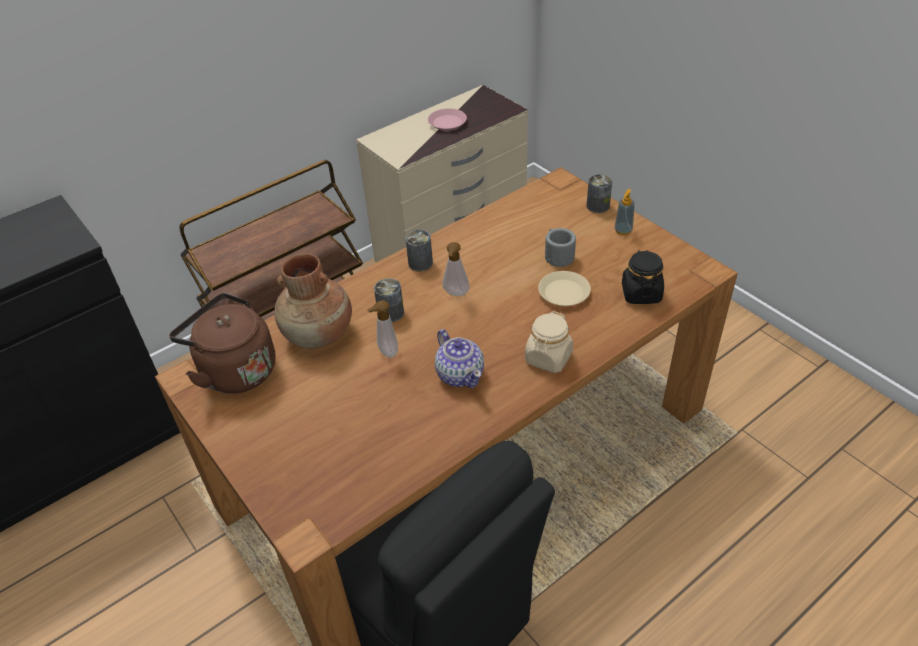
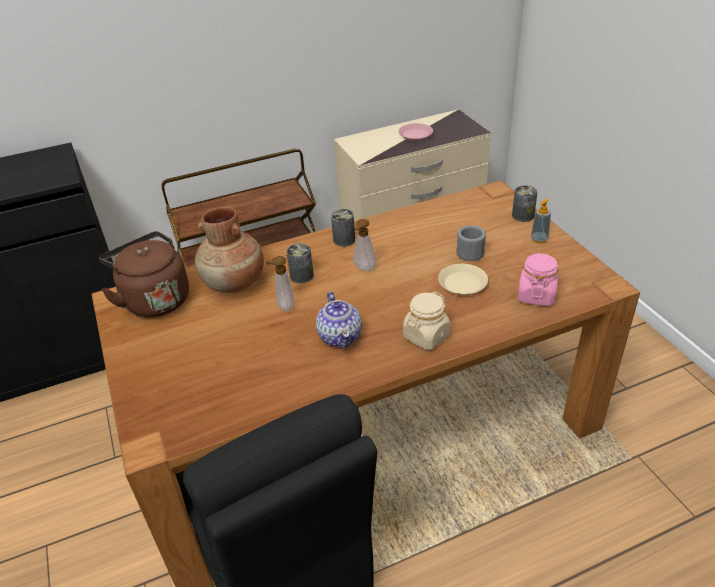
camera: 15 degrees right, 5 degrees down
black jar [622,250,664,304] -> pink jar [518,253,558,306]

